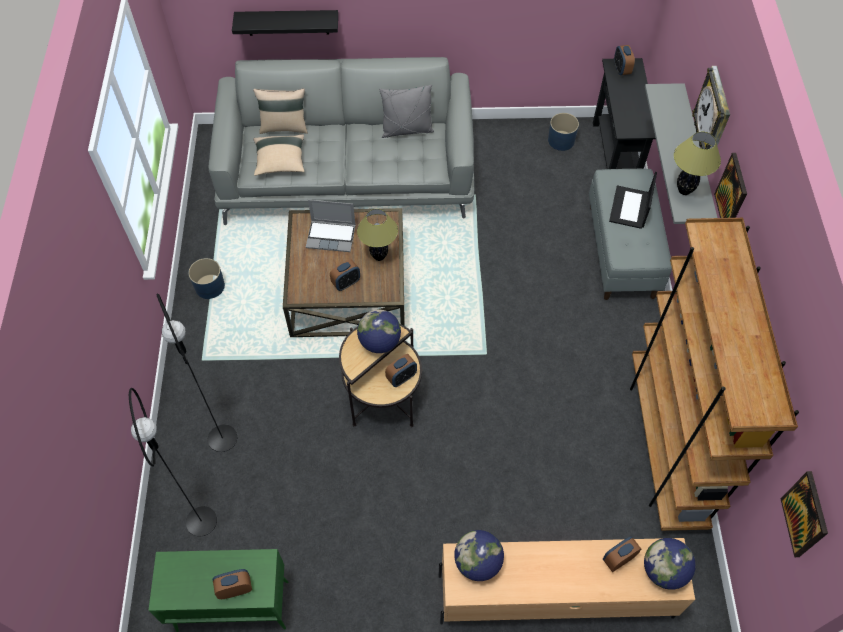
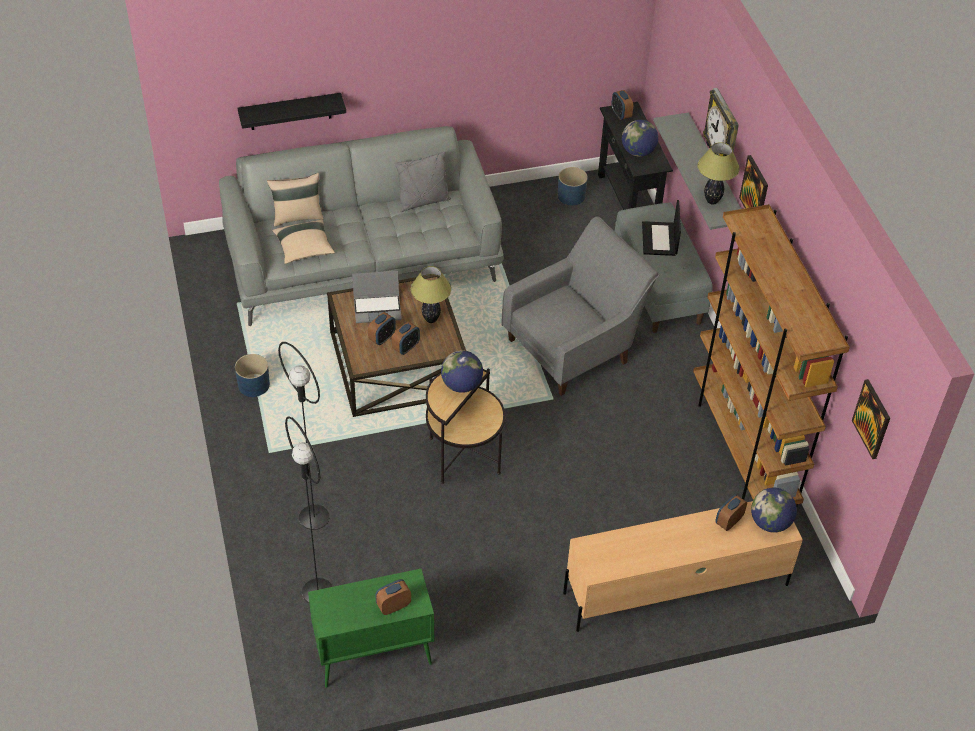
camera: 15 degrees left, 10 degrees down
alarm clock [385,354,417,387] -> alarm clock moved to [368,312,396,345]
globe [454,530,504,581] -> globe moved to [622,120,658,157]
none -> grey armchair [501,216,659,396]

